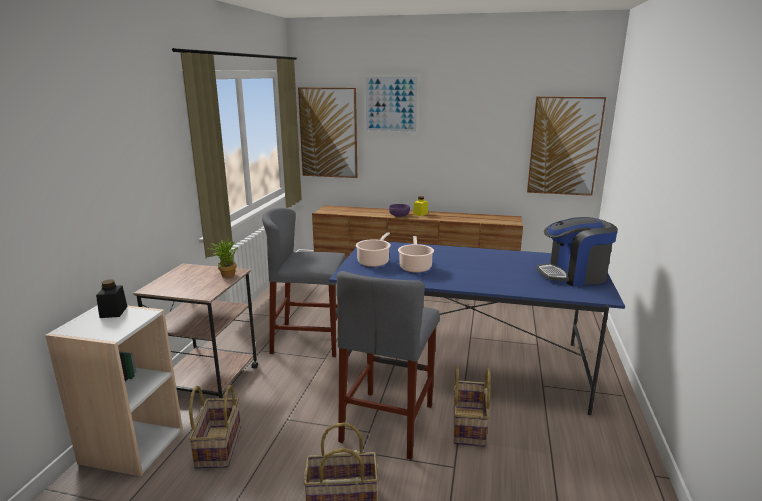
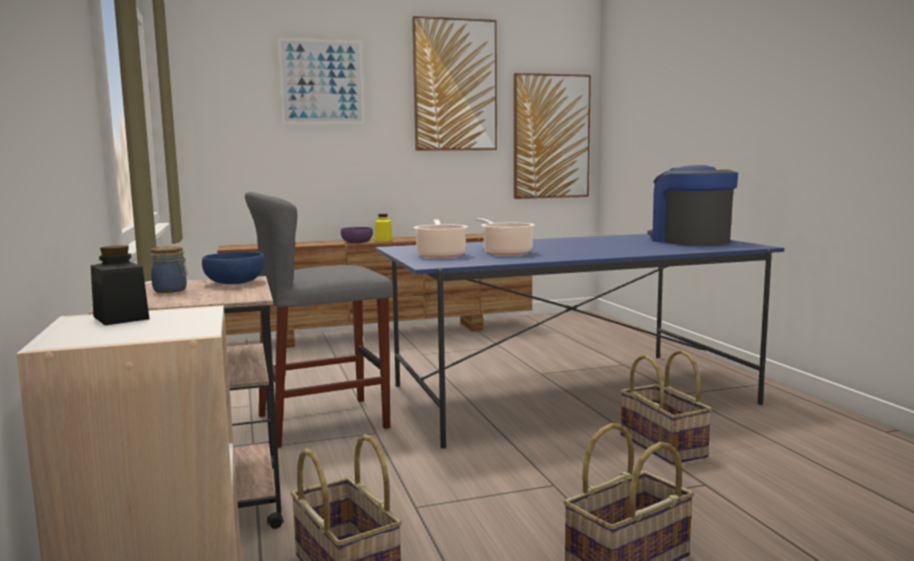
camera: 30 degrees left, 10 degrees down
potted plant [207,237,238,278] -> blue bowl [202,252,265,284]
picture [298,87,357,178] -> picture moved to [412,16,497,151]
grey stool [337,271,440,460] -> none
coffee machine [536,217,618,286] -> coffee machine turned 105 degrees clockwise [647,165,738,246]
none -> jar [150,246,188,293]

